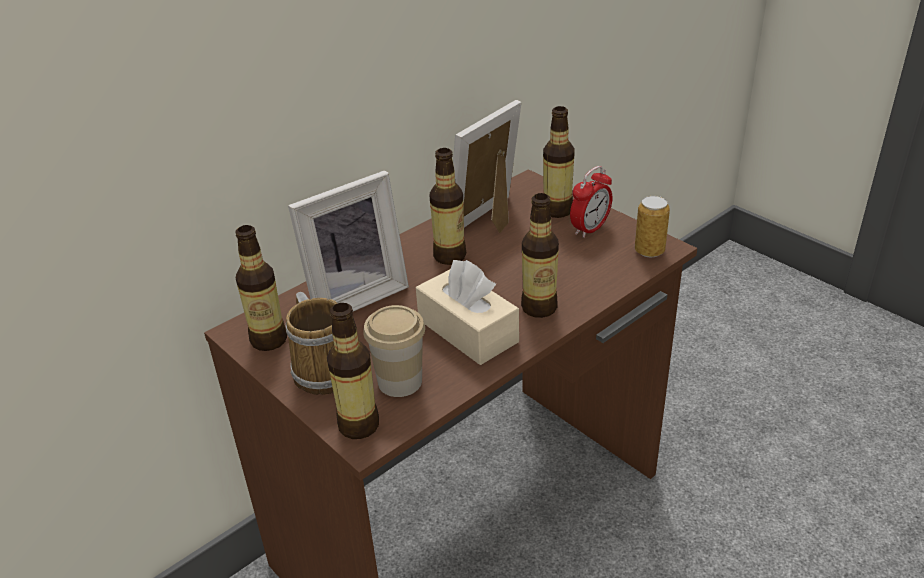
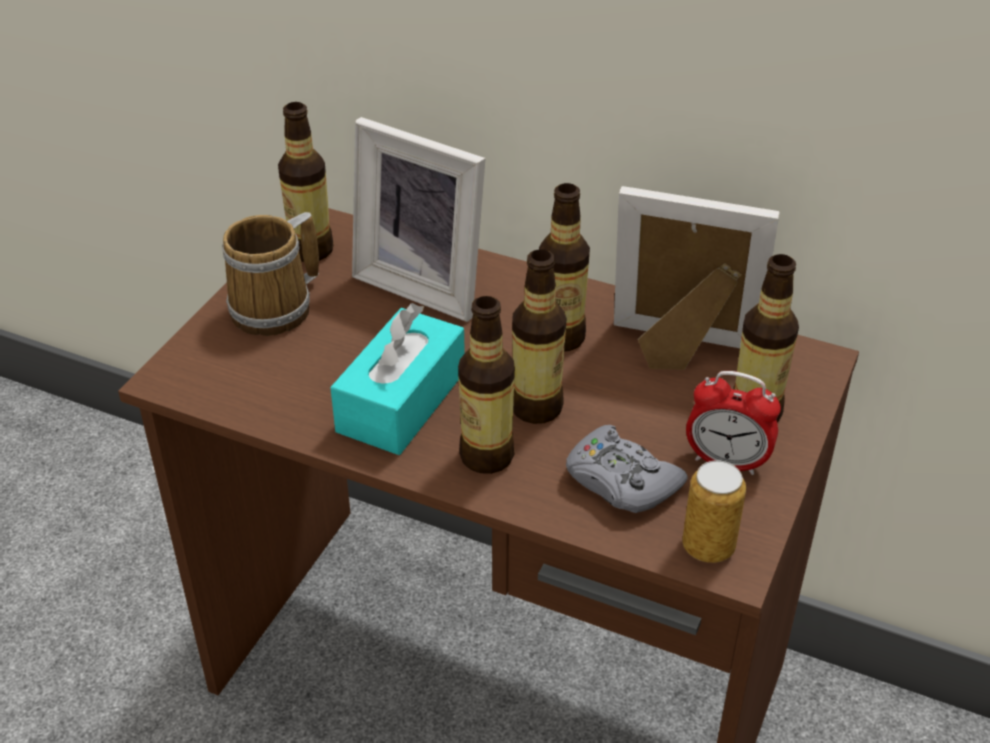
camera: 65 degrees right, 5 degrees up
bottle [327,303,379,439] -> bottle moved to [512,249,566,424]
cup [363,305,425,397] -> none
beige tissue box [416,260,519,365] -> turquoise tissue box [330,303,465,455]
none -> grey game controller [566,425,688,513]

